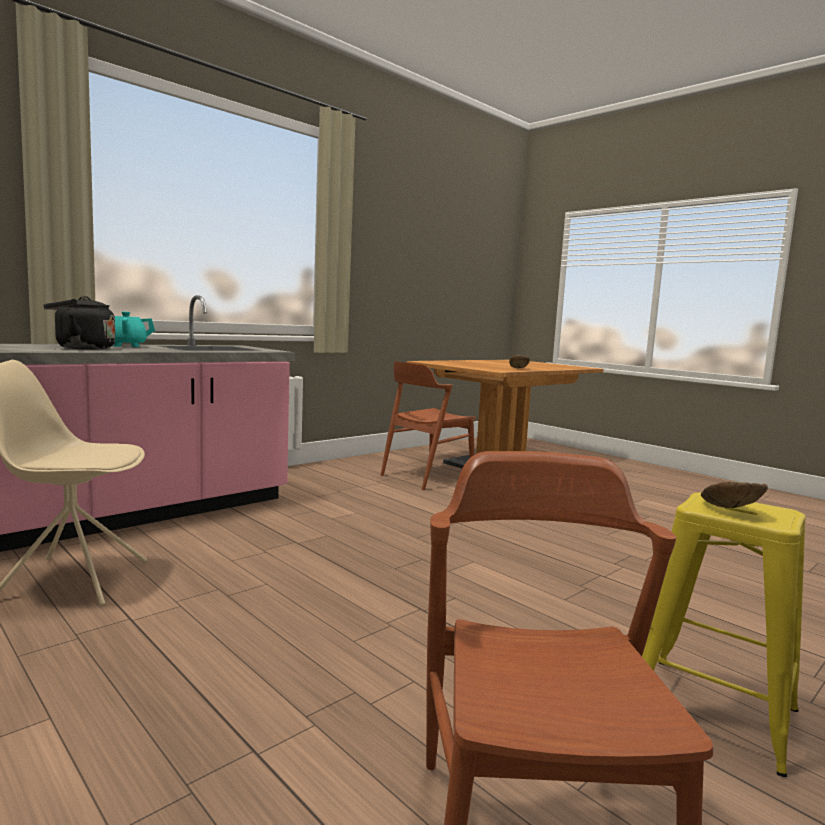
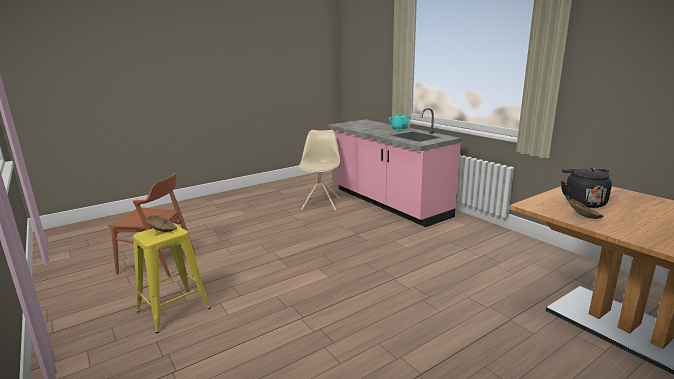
camera: 100 degrees right, 10 degrees up
black kettle [43,296,115,350] -> black kettle moved to [561,168,612,208]
brown chair [380,361,476,490] -> none

